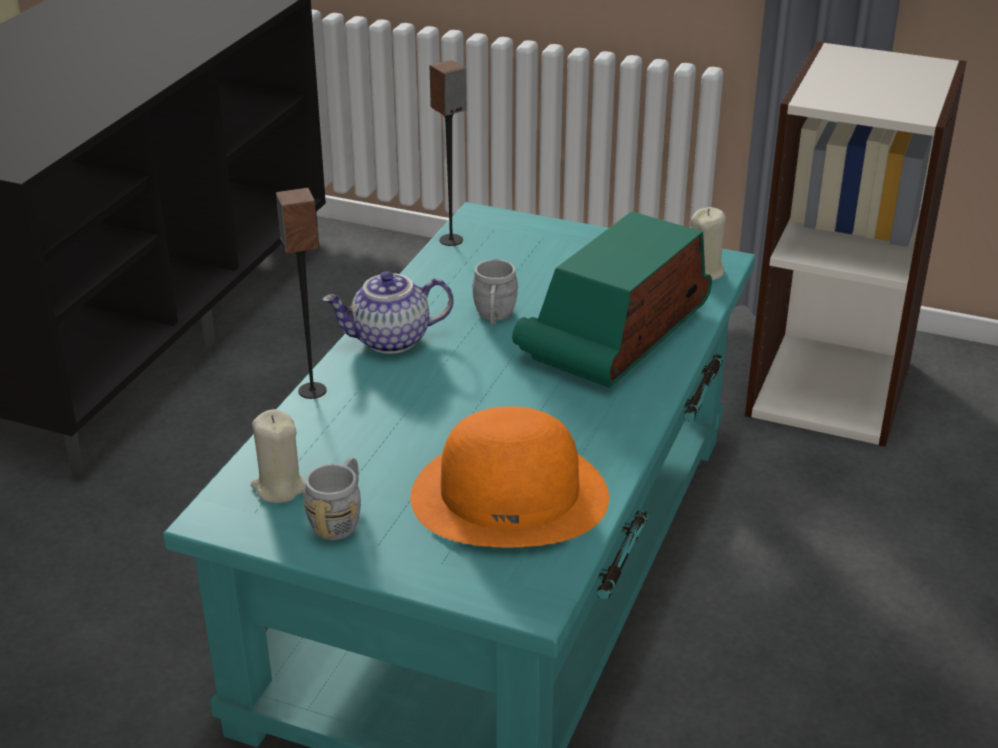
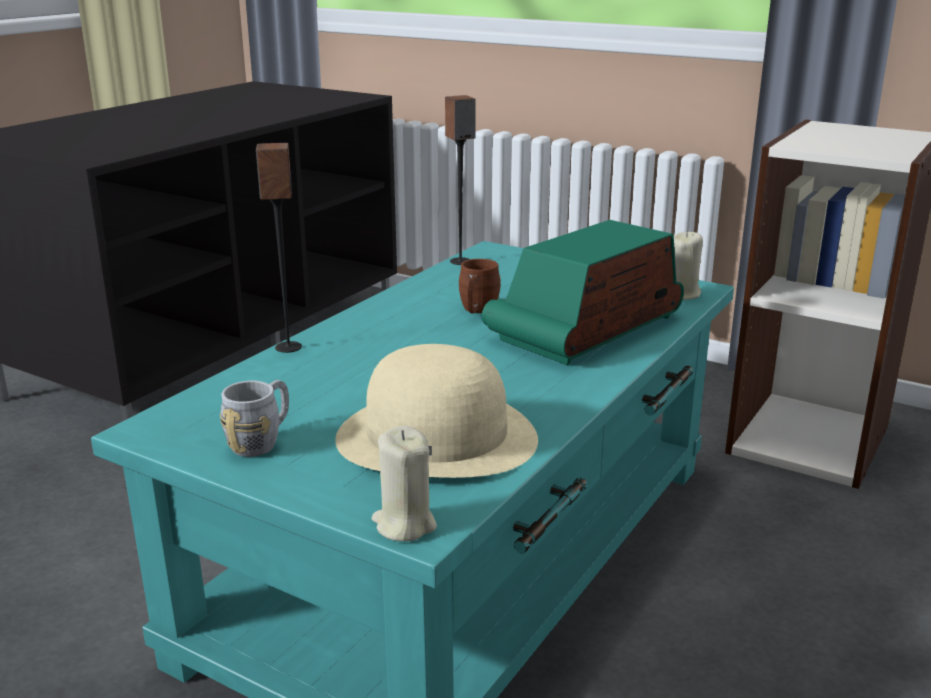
camera: 10 degrees right, 10 degrees down
beige candle [251,409,306,503] -> beige candle moved to [372,426,437,541]
teapot [322,271,454,354] -> none
orange hat [410,406,609,547] -> beige hat [335,344,538,478]
grey mug [472,259,518,325] -> brown mug [459,259,501,314]

